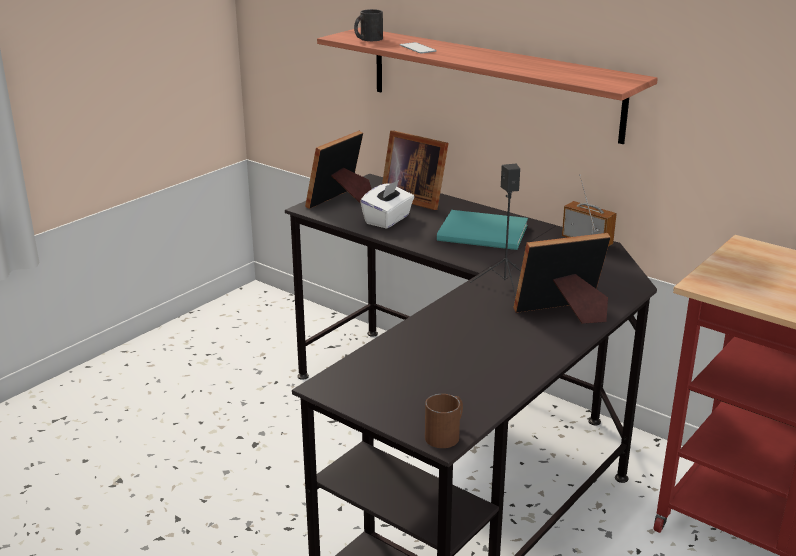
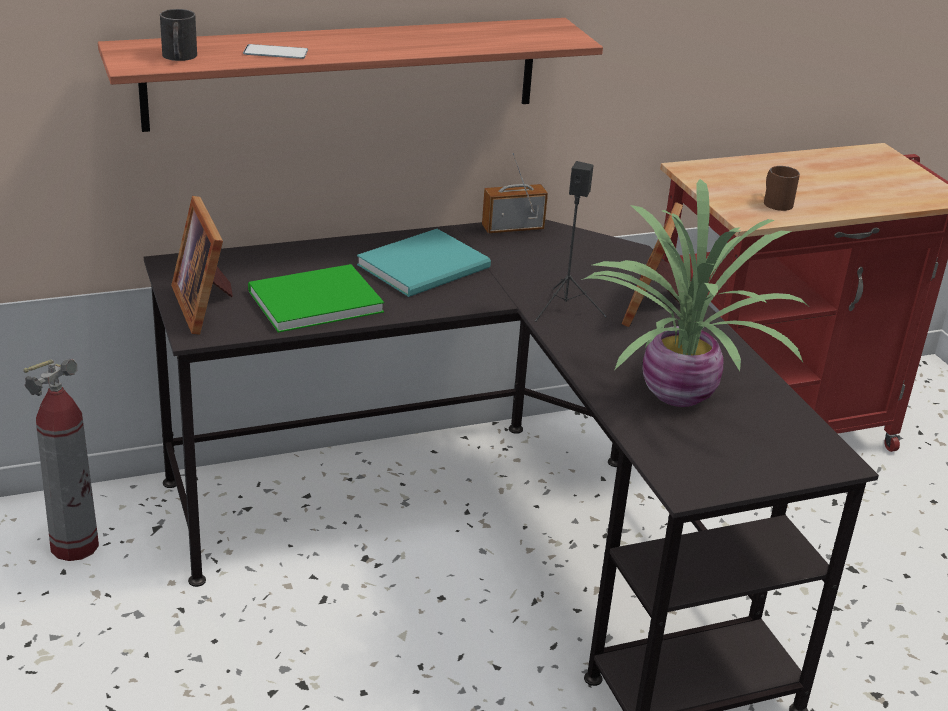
camera: 60 degrees left, 5 degrees up
white tissue box [360,180,414,229] -> green book [248,264,384,333]
picture frame [382,130,448,210] -> none
brown mug [425,394,463,448] -> brown mug moved to [764,166,800,211]
none -> fire extinguisher [23,358,99,561]
none -> potted plant [581,179,808,407]

